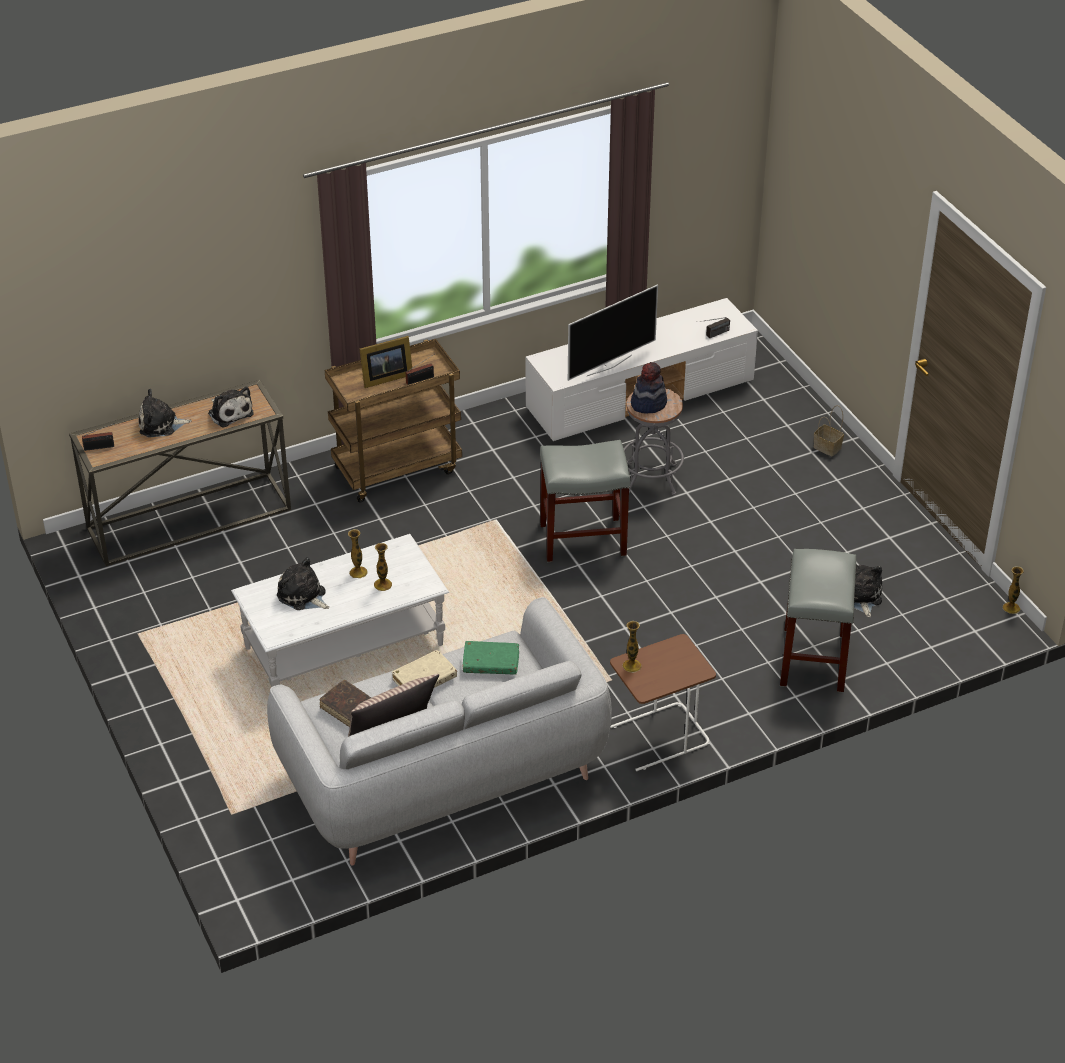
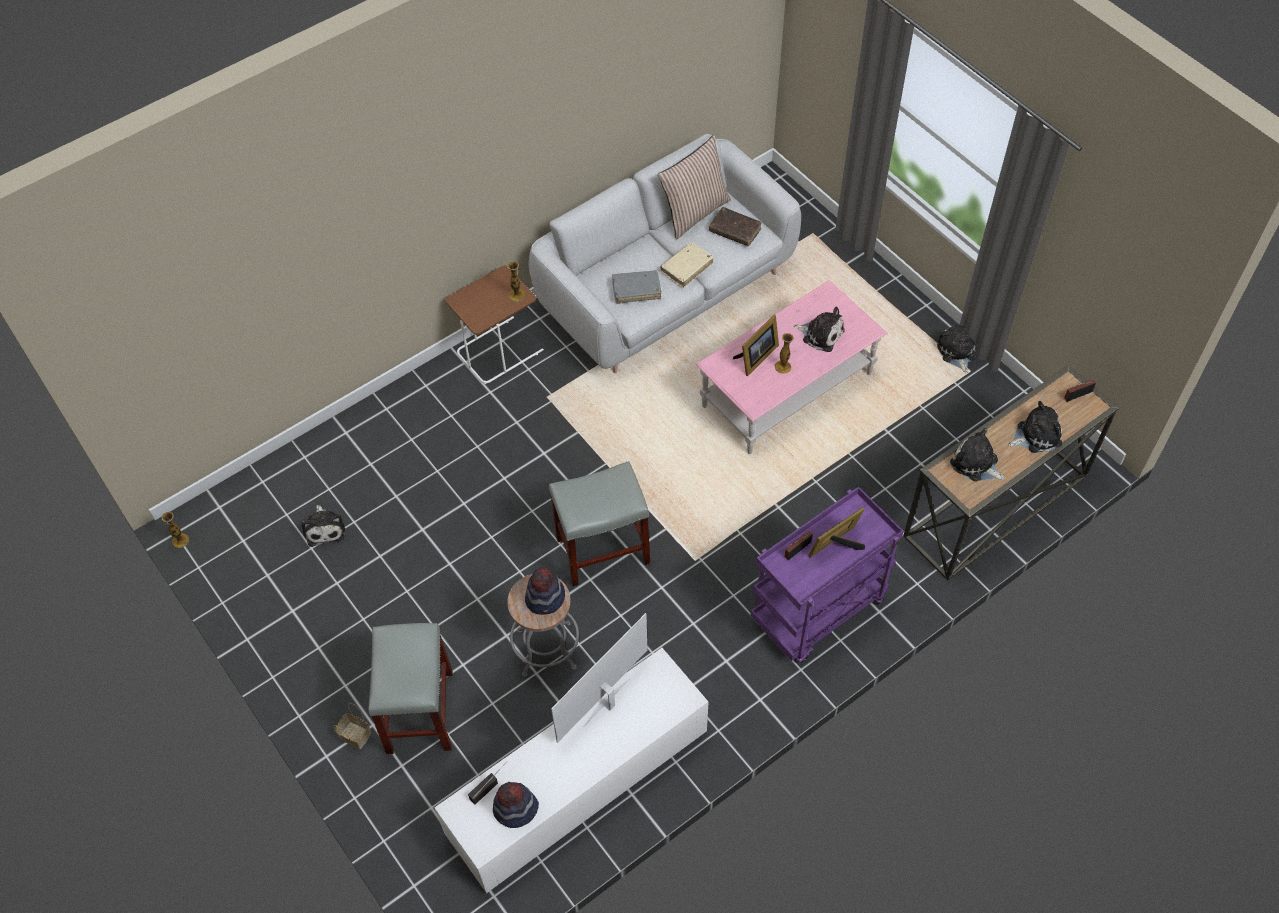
camera: 170 degrees right, 15 degrees up
white coffee table [231,534,449,687] -> pink coffee table [695,280,887,454]
brown cart [325,339,462,503] -> purple cart [750,486,904,662]
vase [374,543,392,591] -> picture frame [733,315,779,376]
green book [463,641,519,675] -> grey book [612,270,662,304]
grey stool [780,549,856,693] -> grey stool moved to [368,623,453,754]
none -> hat [493,782,539,828]
none -> plush toy [937,325,976,373]

